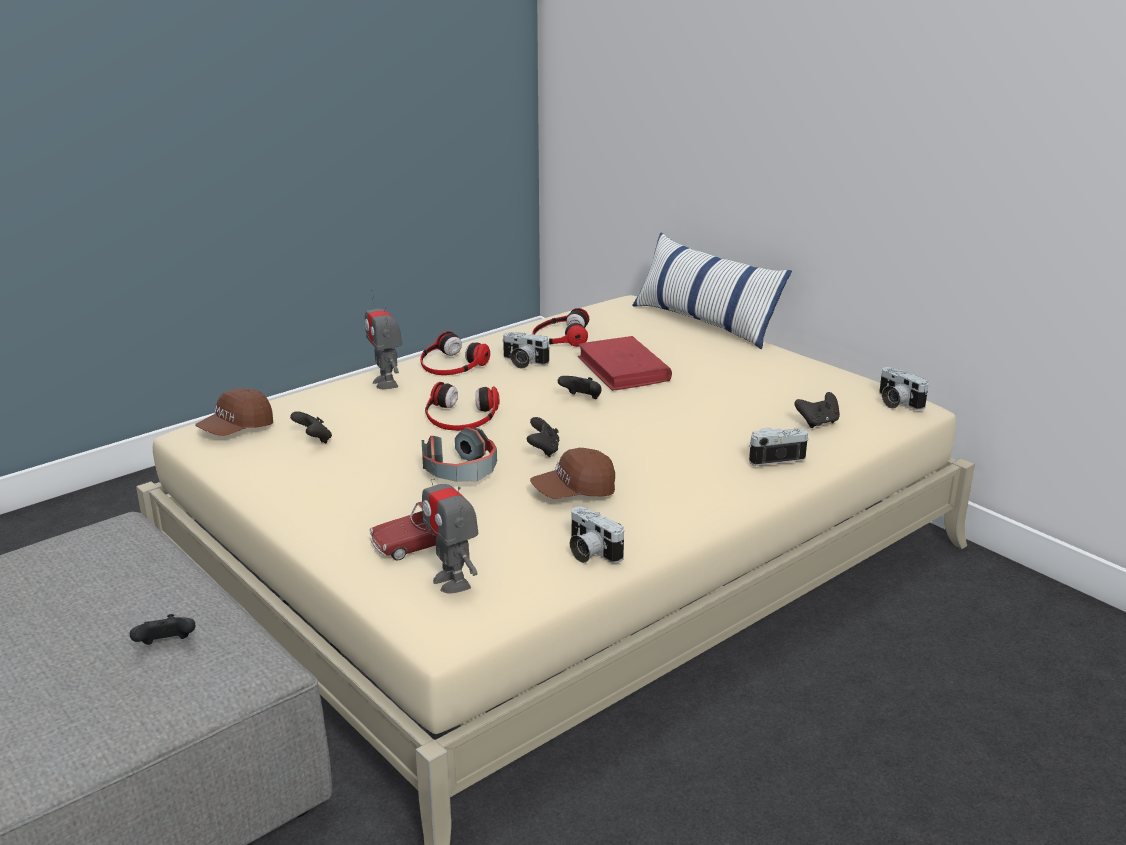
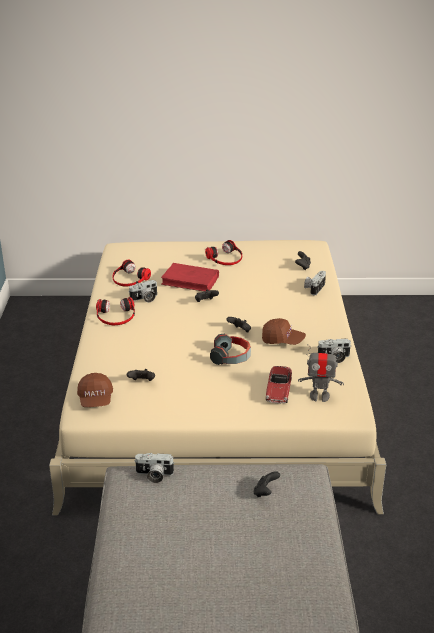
camera: 50 degrees left, 5 degrees up
toy robot [364,289,402,389] -> none
headphones [425,382,500,431] -> headphones moved to [205,240,242,265]
brown cap [530,448,615,498] -> brown cap turned 90 degrees counterclockwise [262,318,306,345]
pillow [632,233,792,349] -> none
camera [879,367,929,410] -> camera moved to [134,453,175,483]

